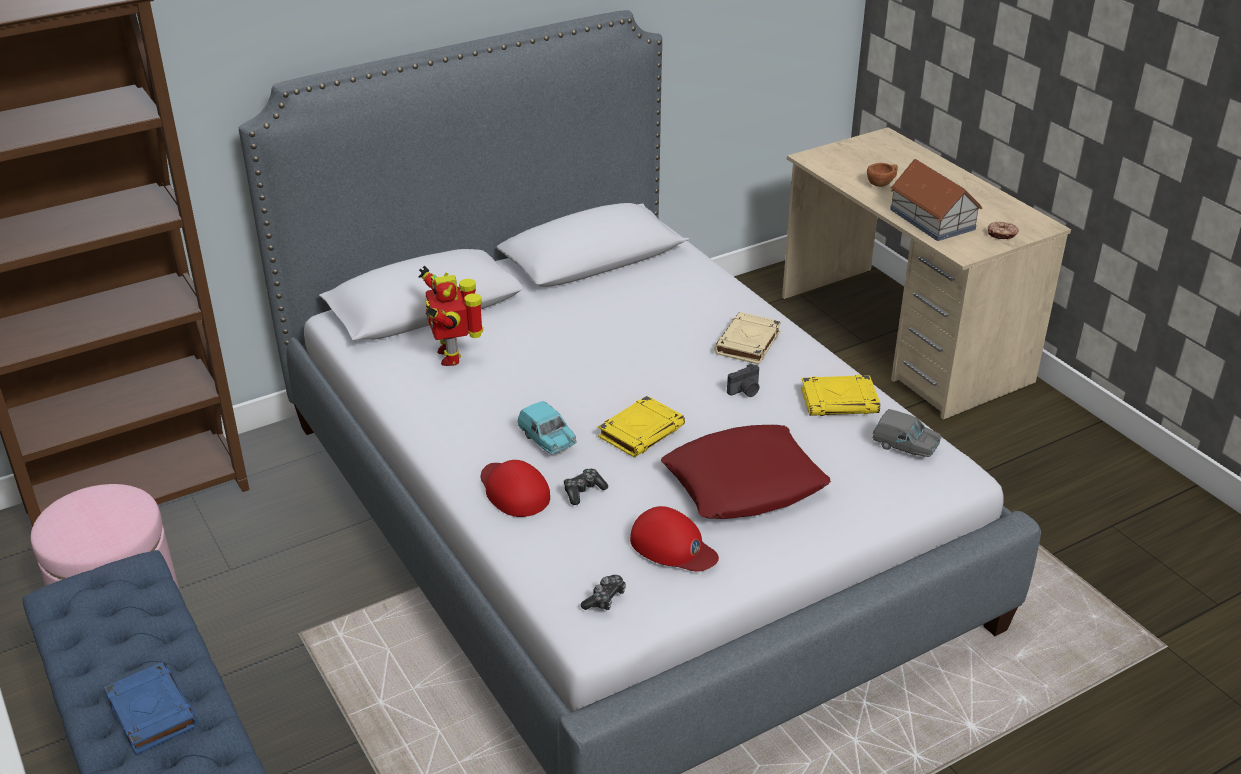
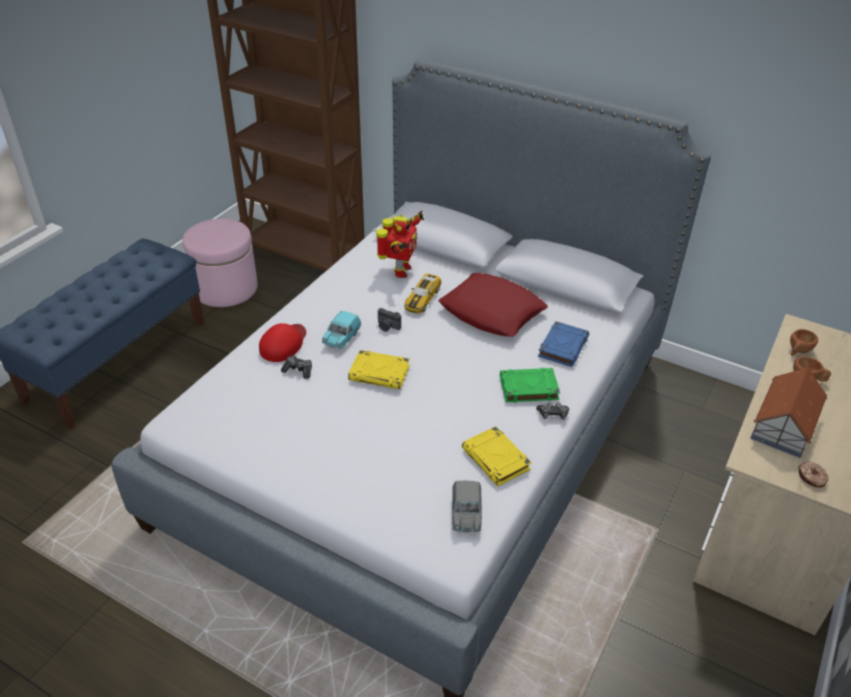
camera: 60 degrees right, 5 degrees up
blue book [104,662,198,755] -> blue book moved to [538,321,589,367]
toy robot [419,266,483,366] -> toy robot turned 150 degrees clockwise [376,211,424,278]
game controller [580,575,626,610] -> game controller moved to [536,402,569,420]
red cap [630,506,719,572] -> none
red pillow [661,425,831,519] -> red pillow moved to [439,273,548,337]
beige book [714,312,781,365] -> green book [500,368,560,403]
camera [727,364,760,397] -> camera moved to [378,308,401,332]
none -> toy car [404,273,441,313]
none -> brown cup [790,329,818,356]

